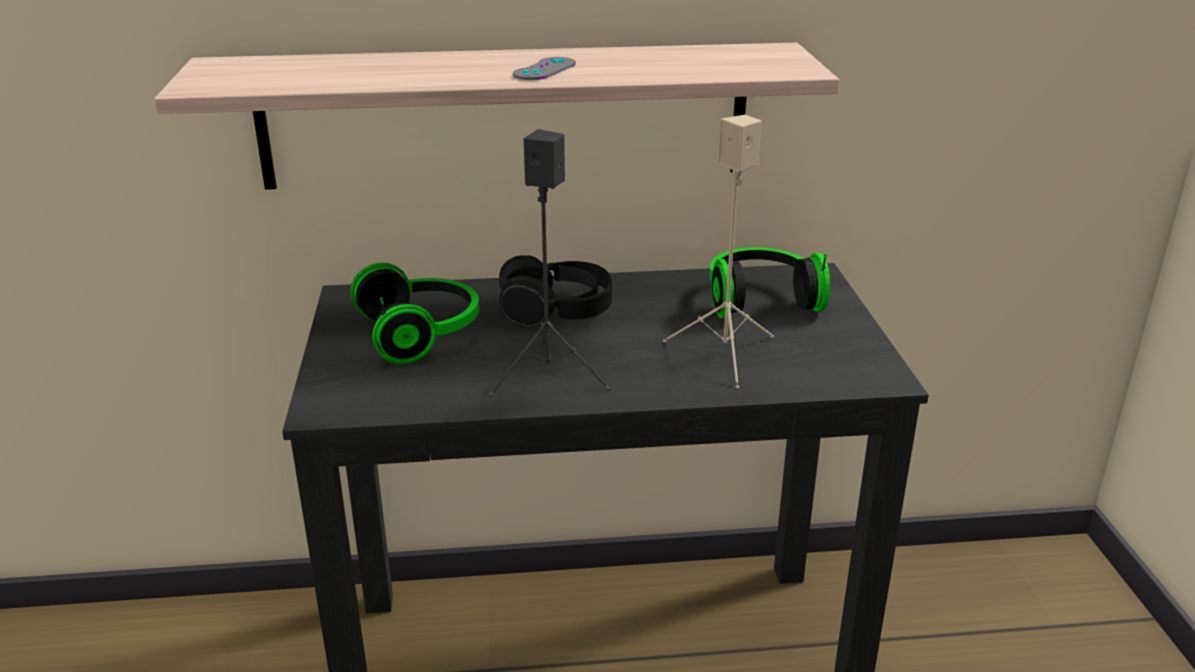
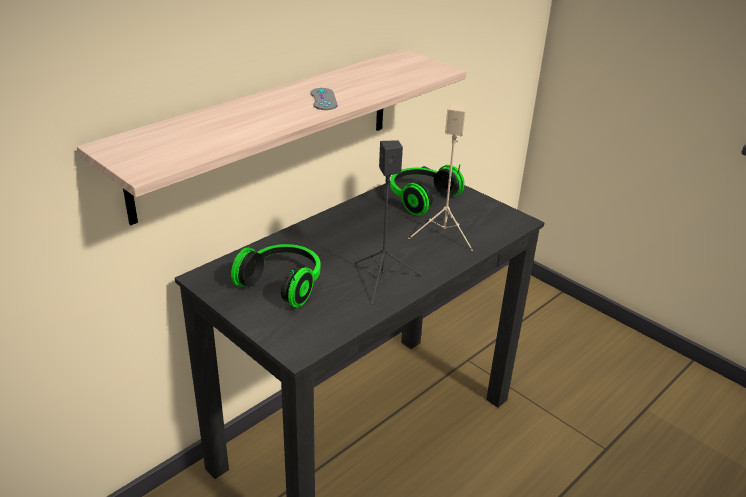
camera: 40 degrees left, 5 degrees up
black headphones [499,255,612,327] -> none

